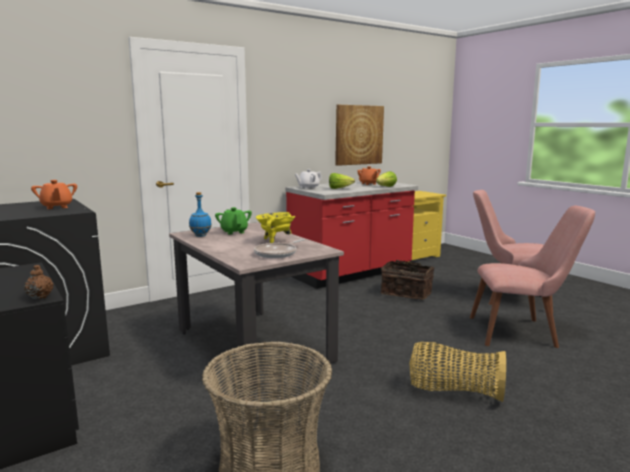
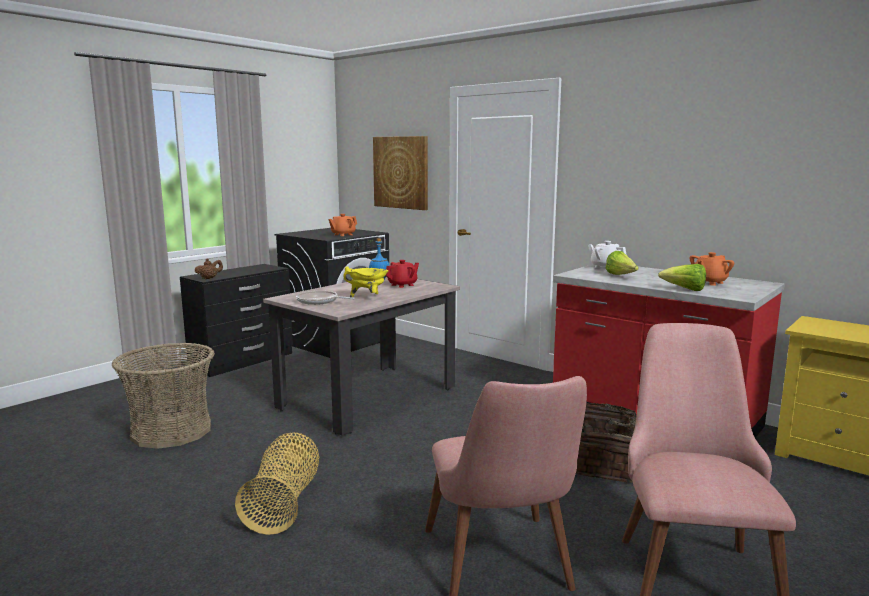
camera: 75 degrees right, 0 degrees up
green teapot [215,207,252,235] -> red teapot [385,260,419,288]
picture [335,105,384,166] -> picture moved to [373,136,428,210]

